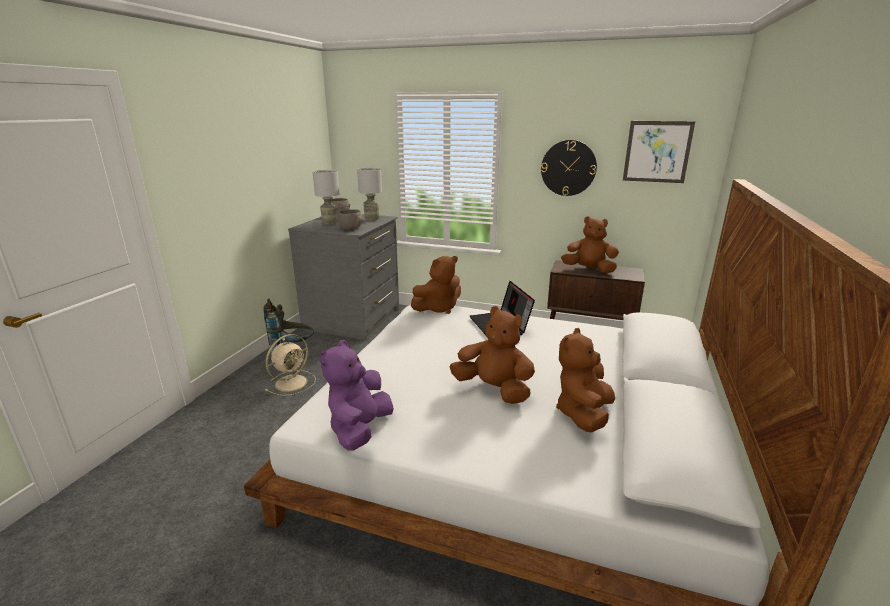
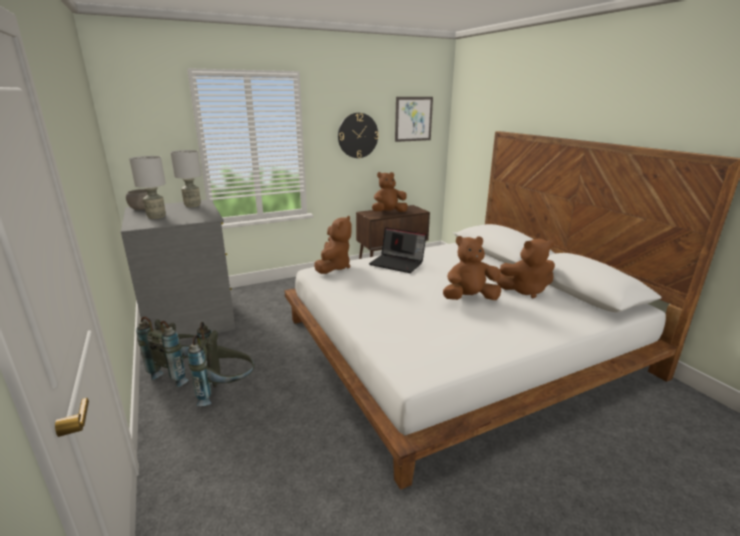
camera: 45 degrees left, 0 degrees up
beige fan [265,334,316,396] -> grey backpack [188,322,255,406]
purple plush toy [320,340,394,451] -> none
grey bowl [337,209,363,230] -> none
brown plush toy [556,328,615,432] -> brown plush toy turned 75 degrees counterclockwise [496,239,555,299]

